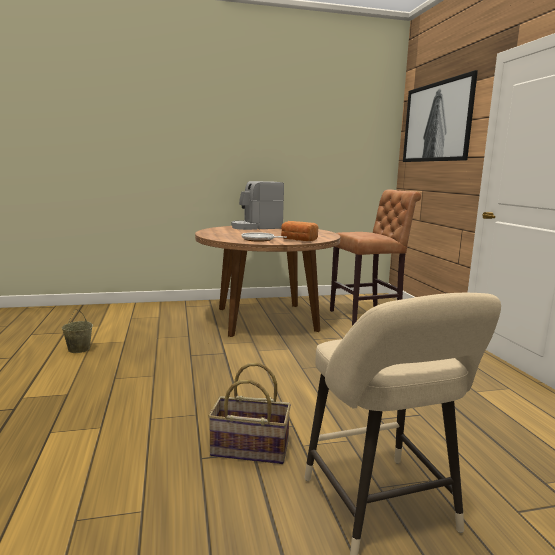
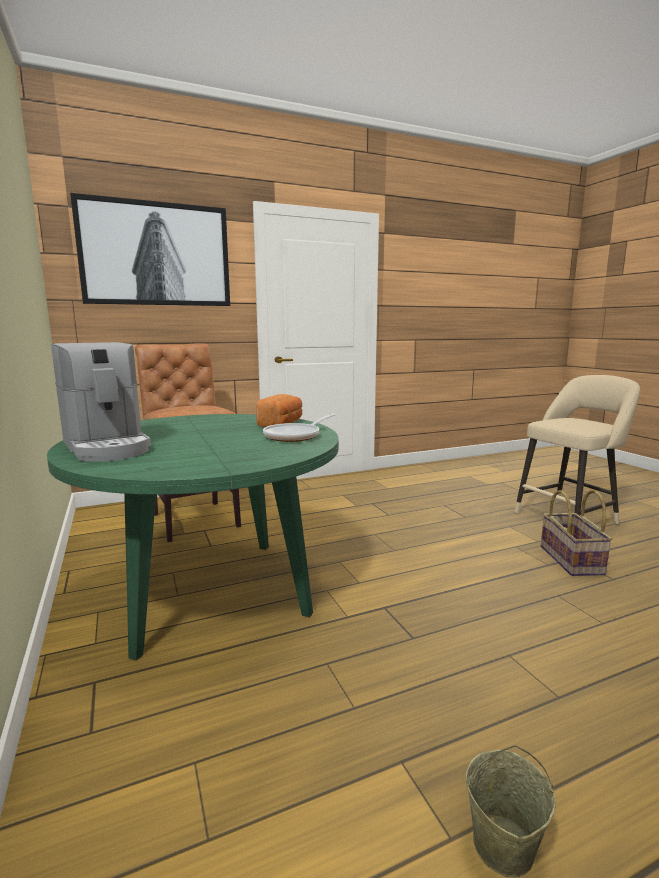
camera: 100 degrees left, 0 degrees up
brown dining table [195,226,340,337] -> green dining table [47,414,339,661]

